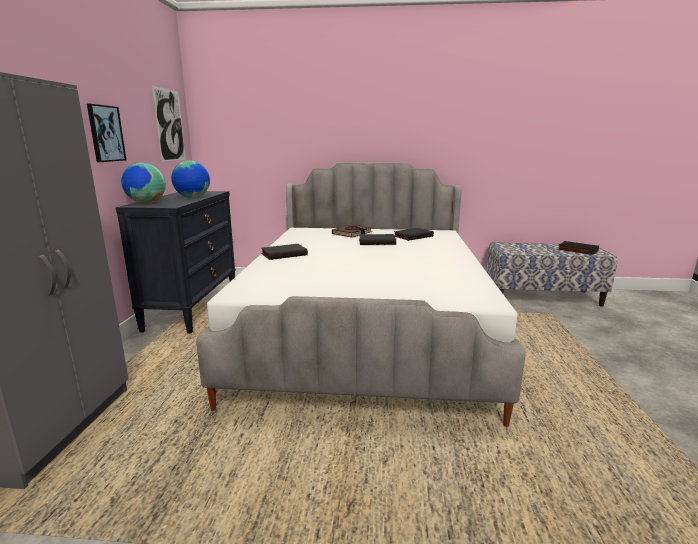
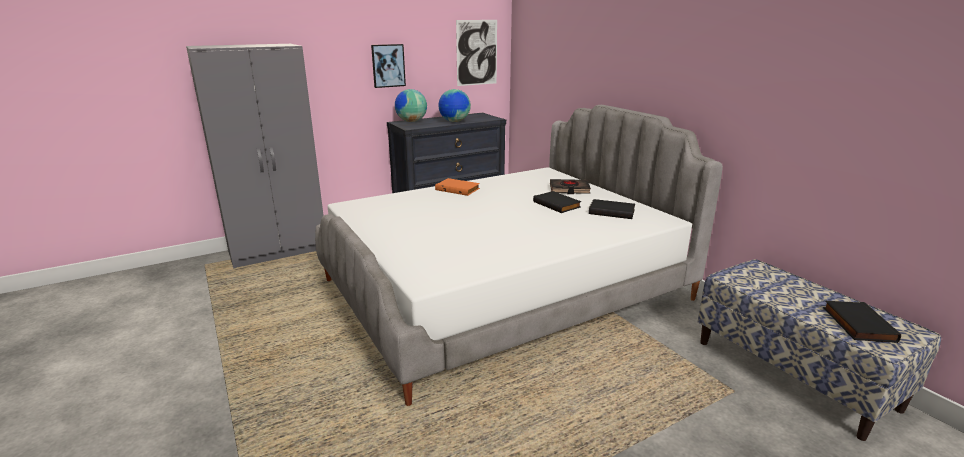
camera: 55 degrees right, 5 degrees up
black book [261,244,308,260] -> orange book [435,178,480,196]

